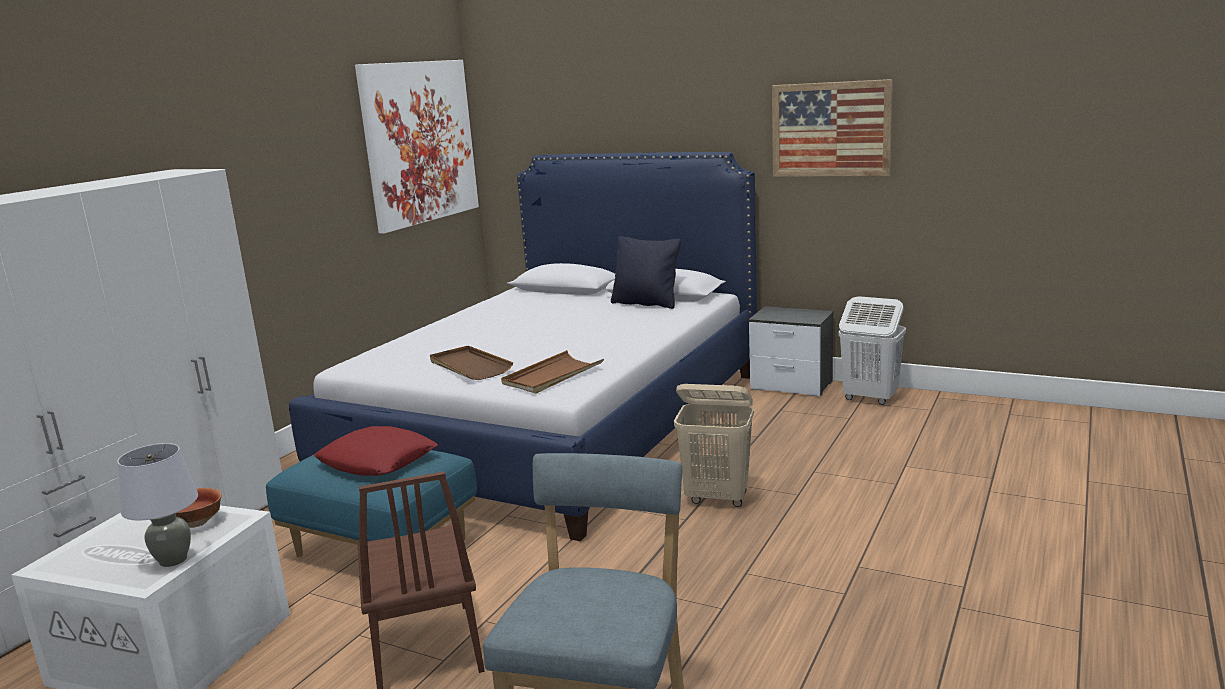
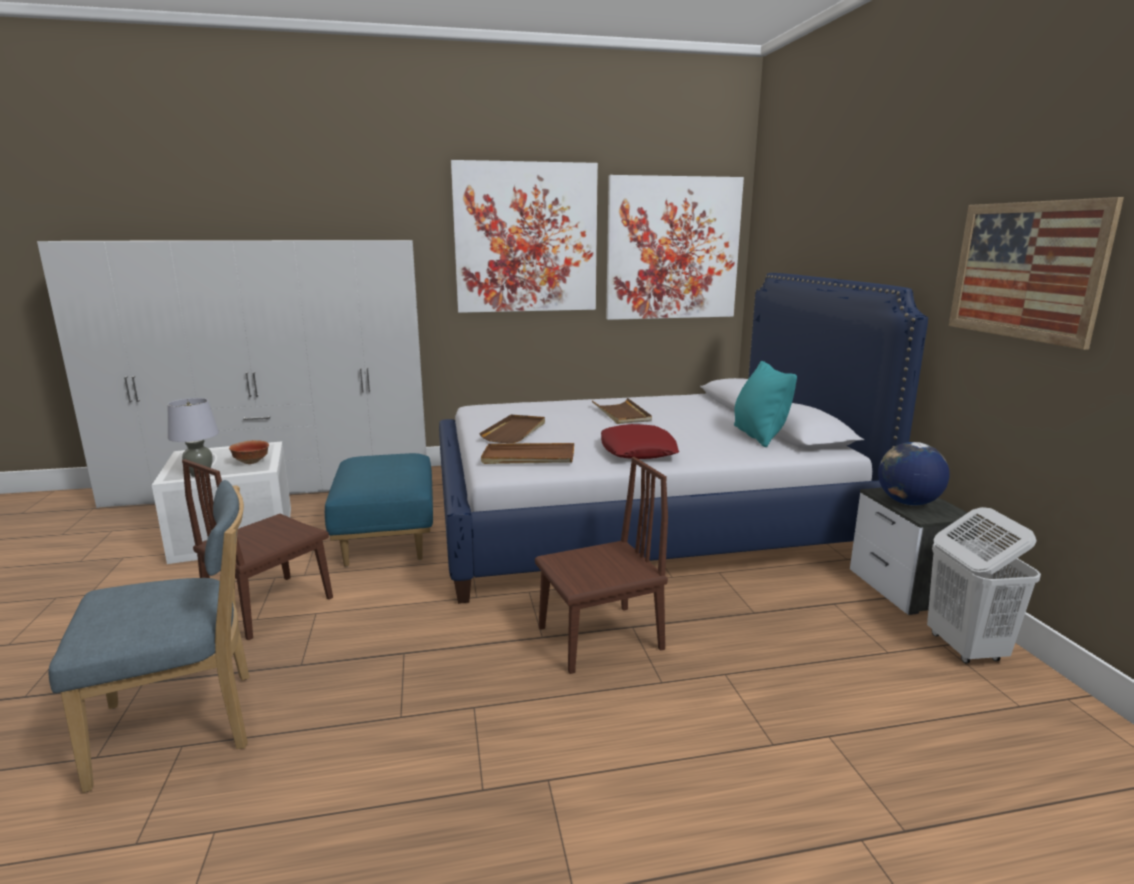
camera: 50 degrees right, 0 degrees up
red pillow [314,426,438,476] -> red pillow moved to [601,424,679,459]
black pillow [611,236,681,309] -> turquoise pillow [734,361,797,447]
beige laundry basket [674,384,754,507] -> brown chair [535,457,668,674]
none -> picture [451,160,598,313]
none -> brown tray [592,398,652,424]
none -> globe [878,442,950,506]

